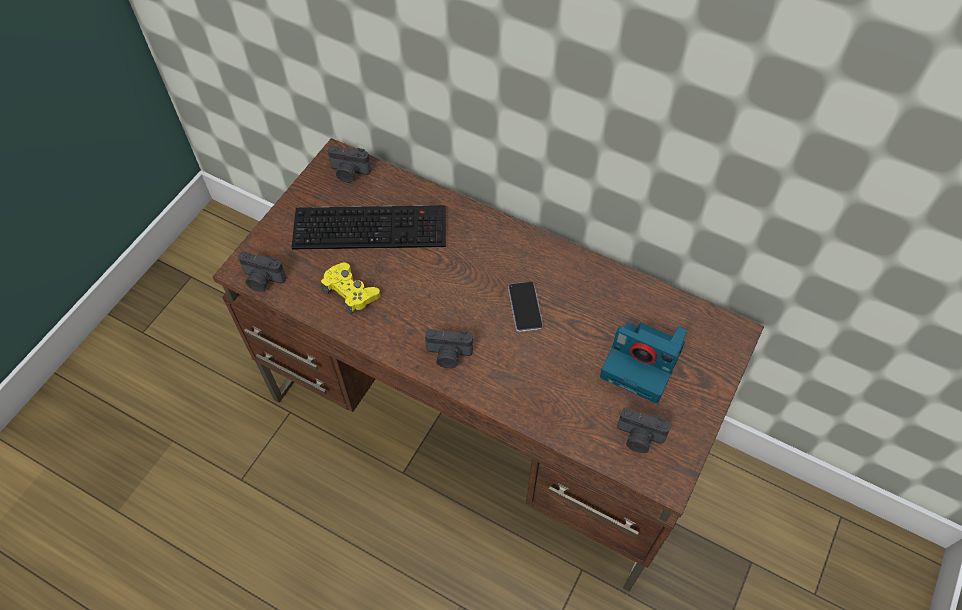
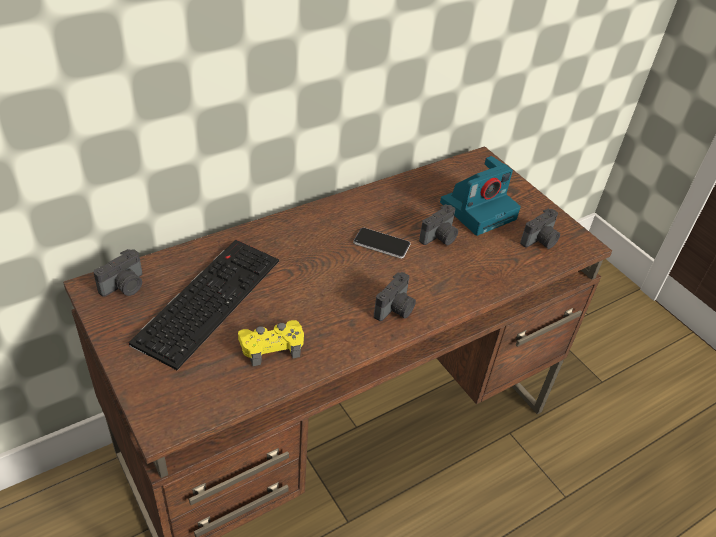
camera: 65 degrees left, 15 degrees down
camera [238,251,286,292] -> camera moved to [419,204,458,245]

